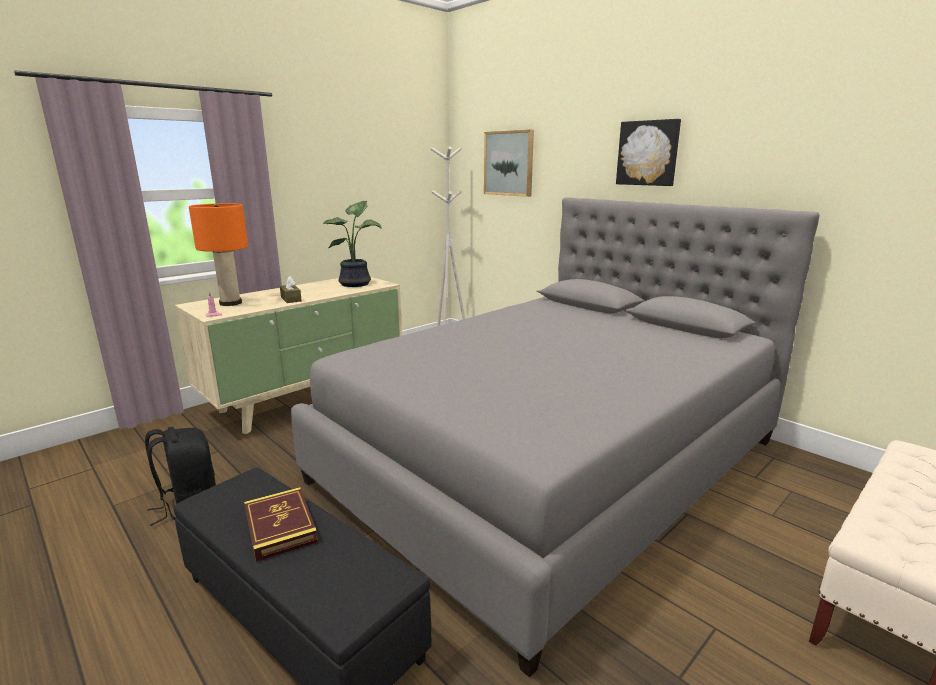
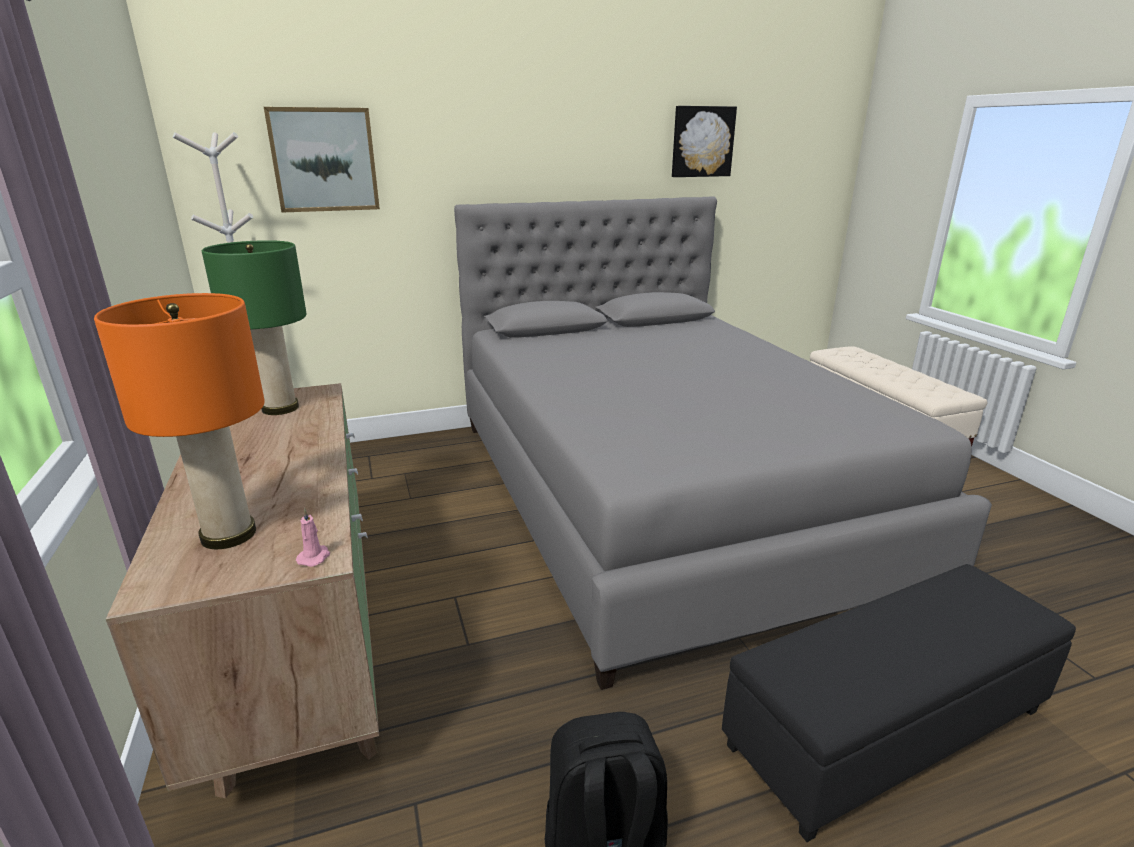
camera: 65 degrees left, 5 degrees up
beige dresser [175,277,402,434] -> green dresser [106,383,379,798]
book [244,487,318,562] -> none
brown tissue box [280,277,302,303] -> none
potted plant [323,201,381,287] -> green table lamp [202,240,307,415]
picture [616,119,681,186] -> picture moved to [672,106,737,177]

